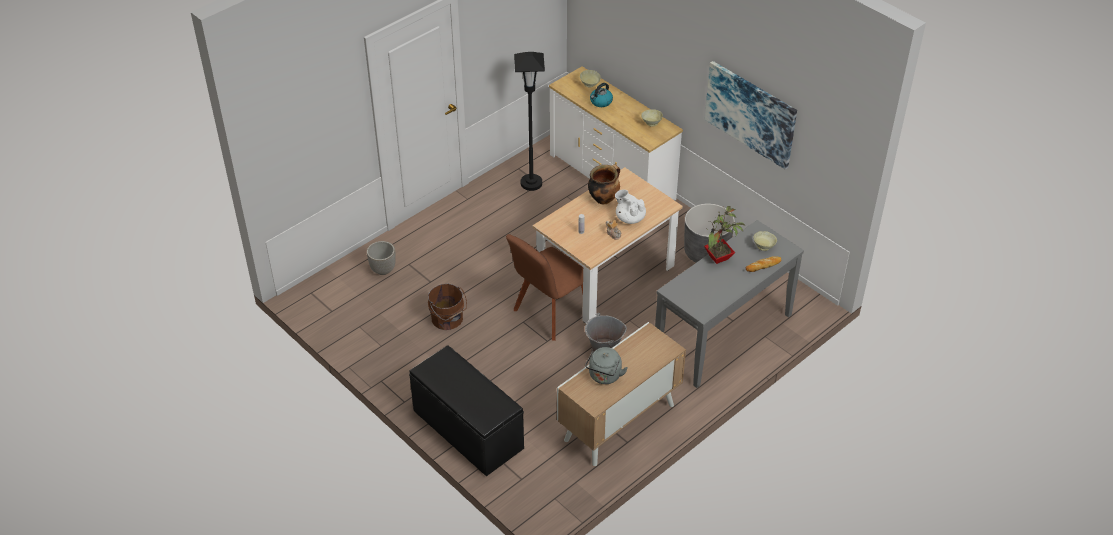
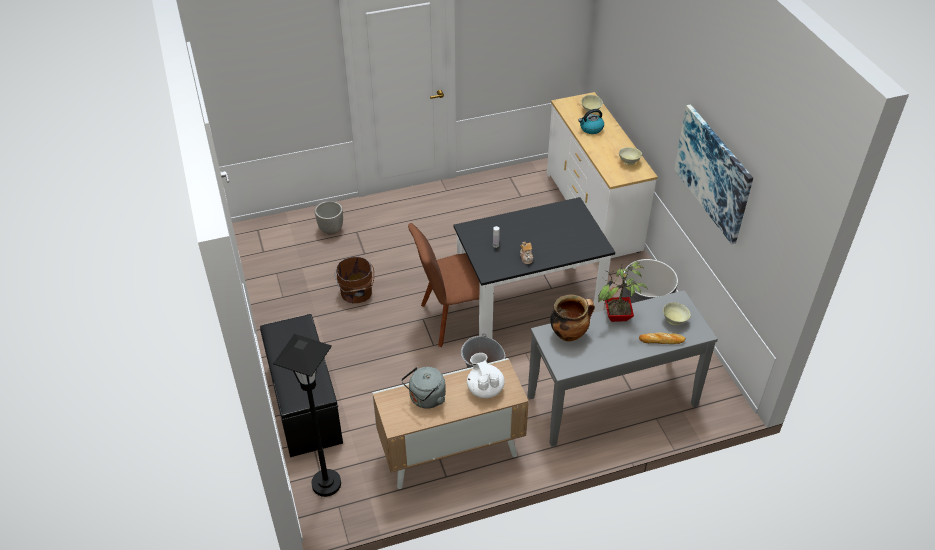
camera: 25 degrees right, 0 degrees up
black floor lamp [514,52,545,191] -> black floor lamp moved to [273,334,341,497]
beige dining table [533,167,683,323] -> black dining table [453,197,615,339]
cooking pot [588,164,620,204] -> cooking pot moved to [550,295,595,342]
white teapot [615,190,646,224] -> white teapot moved to [467,353,505,398]

